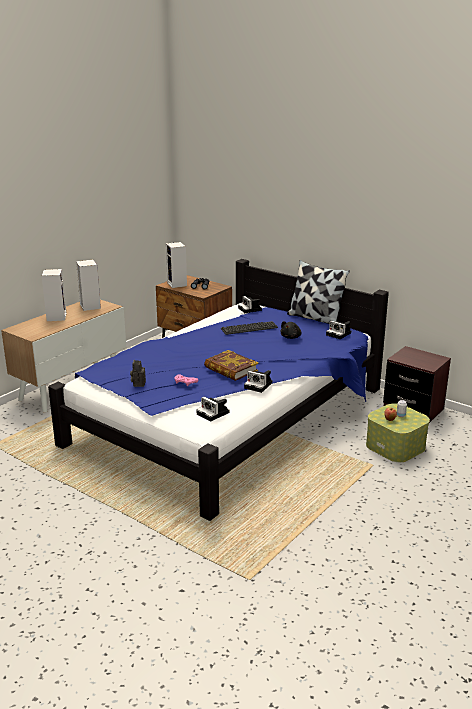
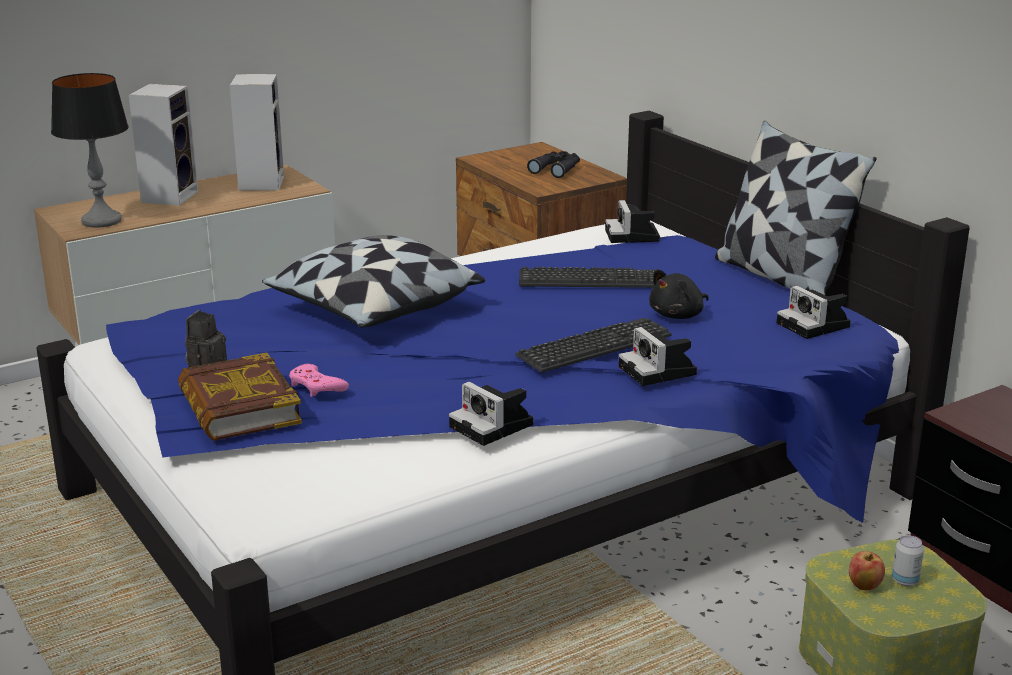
camera: 20 degrees right, 0 degrees up
speaker [166,242,187,288] -> none
camera [196,397,229,422] -> camera moved to [619,327,697,386]
book [204,350,259,381] -> book moved to [178,353,302,441]
none -> table lamp [51,73,129,227]
none -> pillow [262,235,485,328]
none -> keyboard [515,318,672,373]

